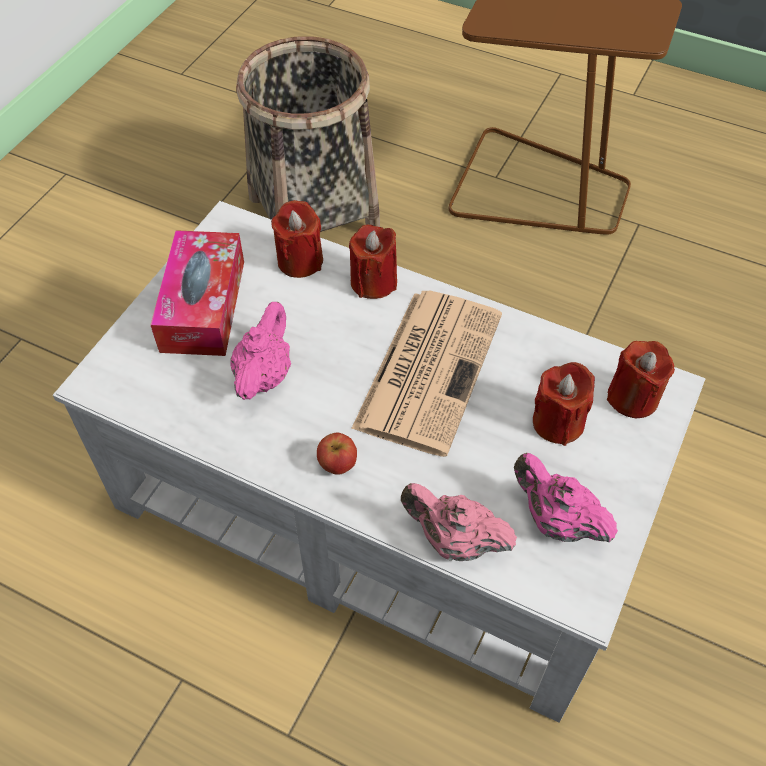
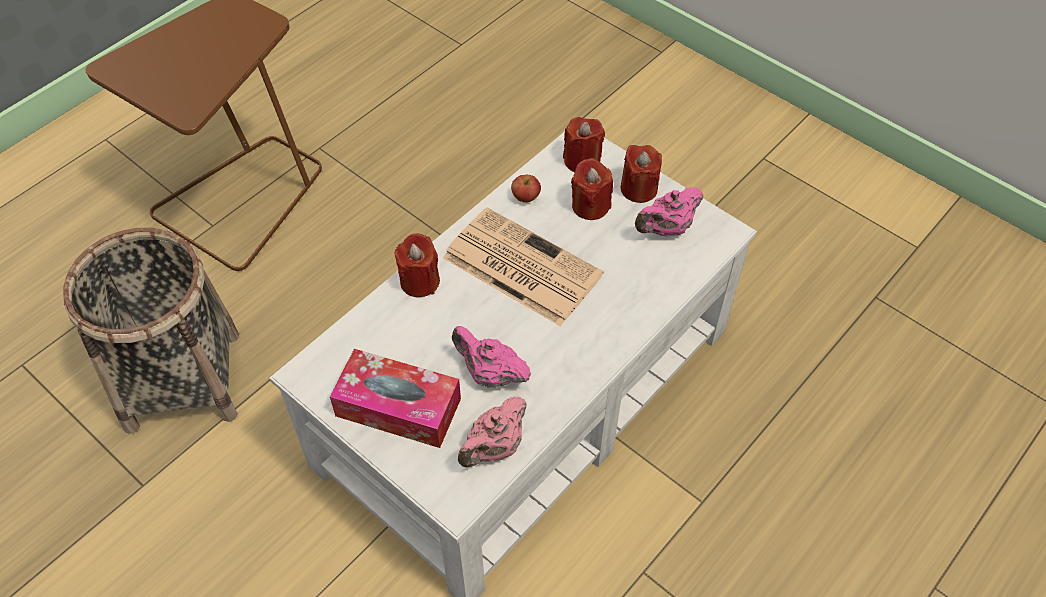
camera: 75 degrees left, 0 degrees up
red candle [271,200,323,278] -> red candle moved to [621,145,662,203]
apple [317,433,357,475] -> apple moved to [511,175,541,203]
pink teapot [401,483,517,561] -> pink teapot moved to [458,397,527,467]

